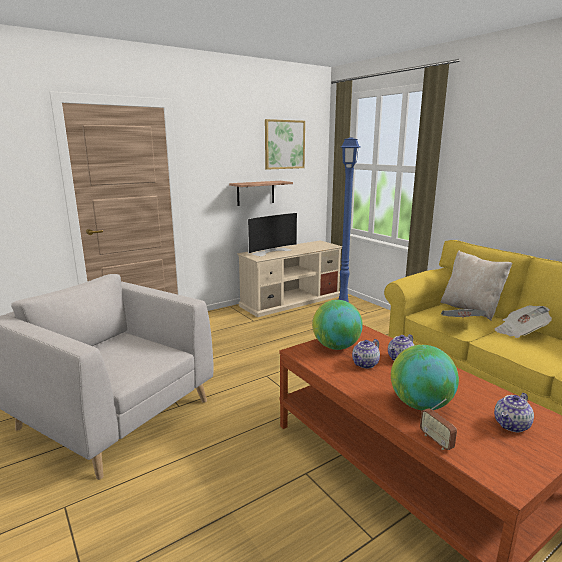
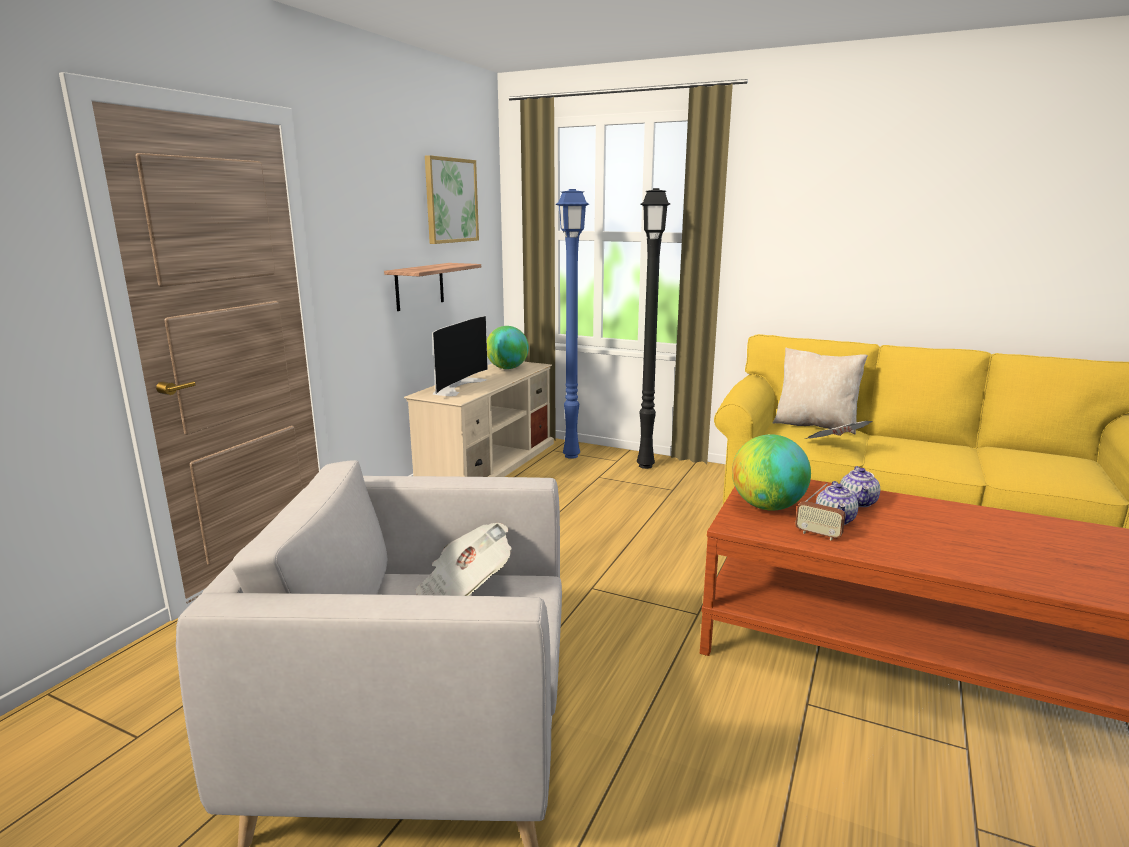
camera: 30 degrees left, 0 degrees up
globe [391,345,459,410] -> globe moved to [487,326,529,369]
radio [420,399,457,450] -> radio moved to [795,483,846,540]
teapot [494,393,534,432] -> none
newspaper [495,305,552,338] -> newspaper moved to [416,523,511,596]
none -> black floor lamp [637,188,670,469]

